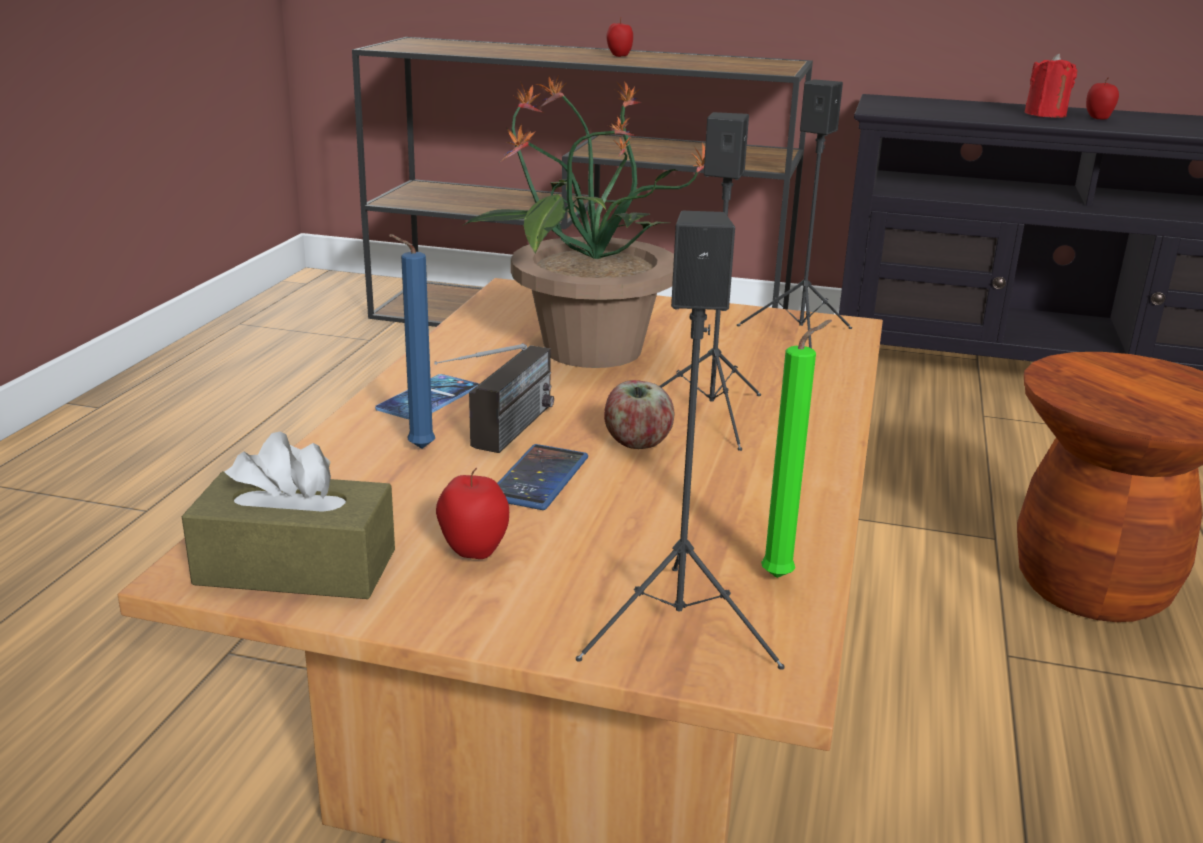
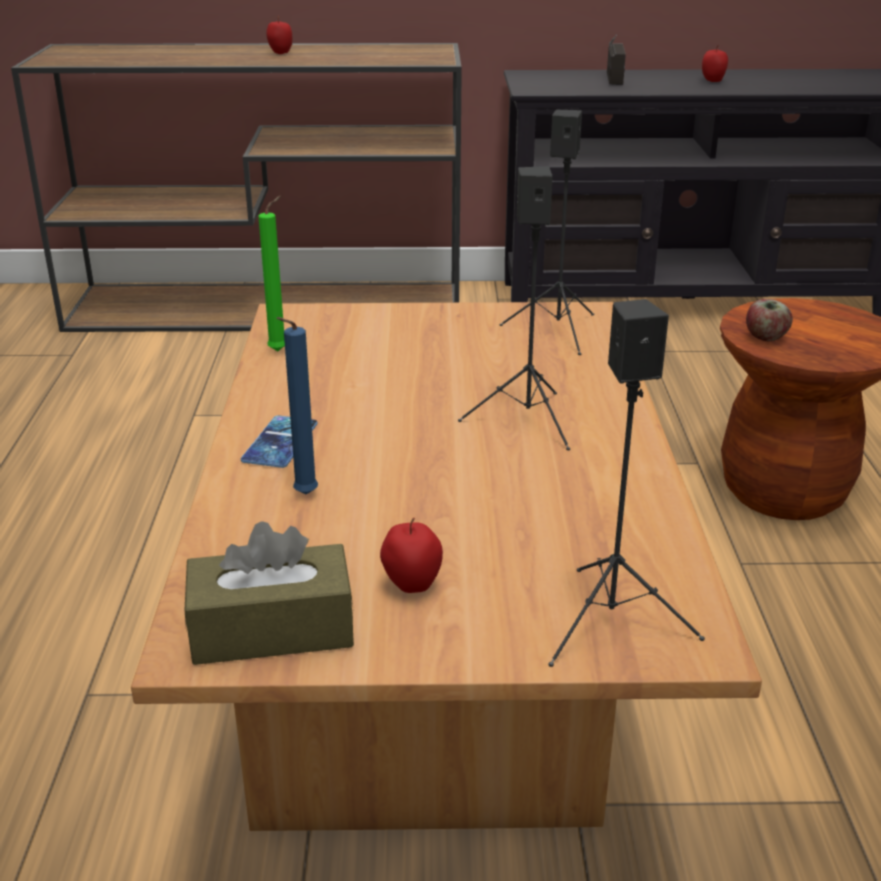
camera: 15 degrees left, 5 degrees up
radio [434,343,554,453] -> radio moved to [607,34,626,85]
potted plant [463,75,705,368] -> none
phone [497,444,588,510] -> none
apple [604,380,674,449] -> apple moved to [746,299,793,341]
green candle [761,320,832,578] -> green candle moved to [258,196,285,351]
red candle [1025,53,1077,118] -> none

